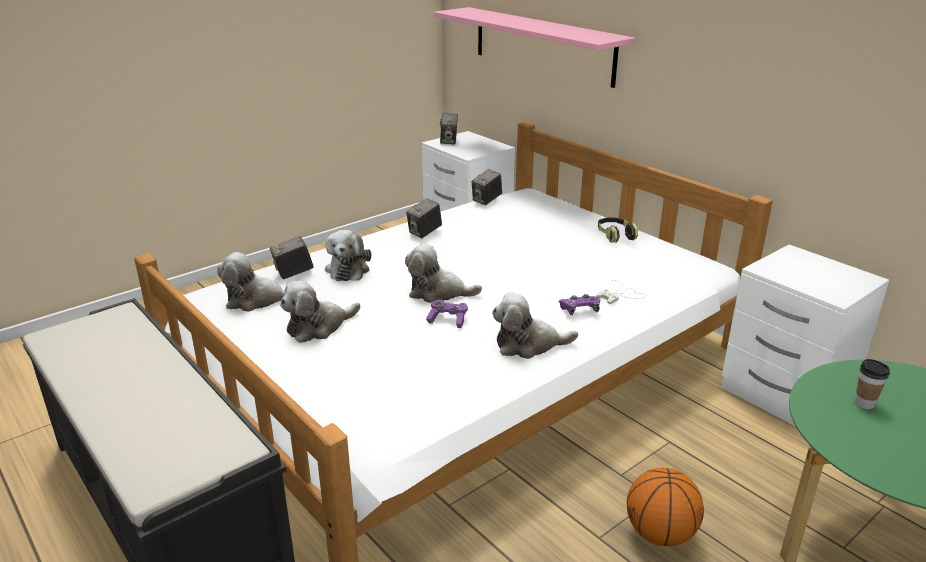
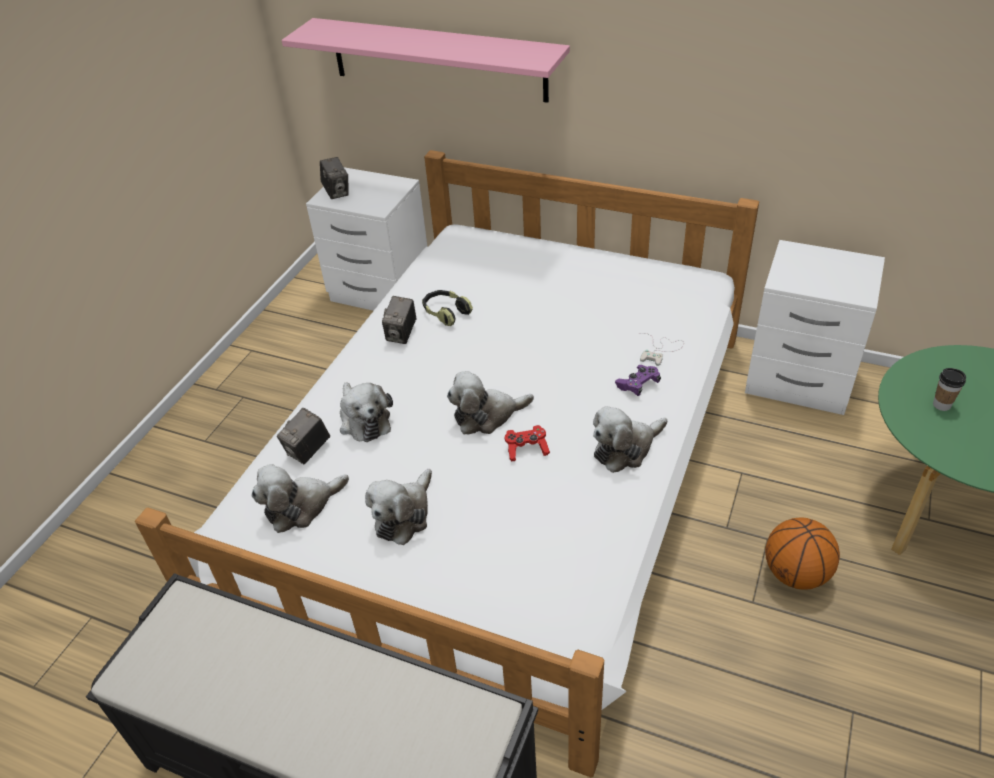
camera: 25 degrees left, 15 degrees up
purple game controller [426,299,468,328] -> red game controller [505,425,550,462]
camera [472,169,502,205] -> none
headphones [598,218,638,243] -> headphones moved to [422,290,473,326]

